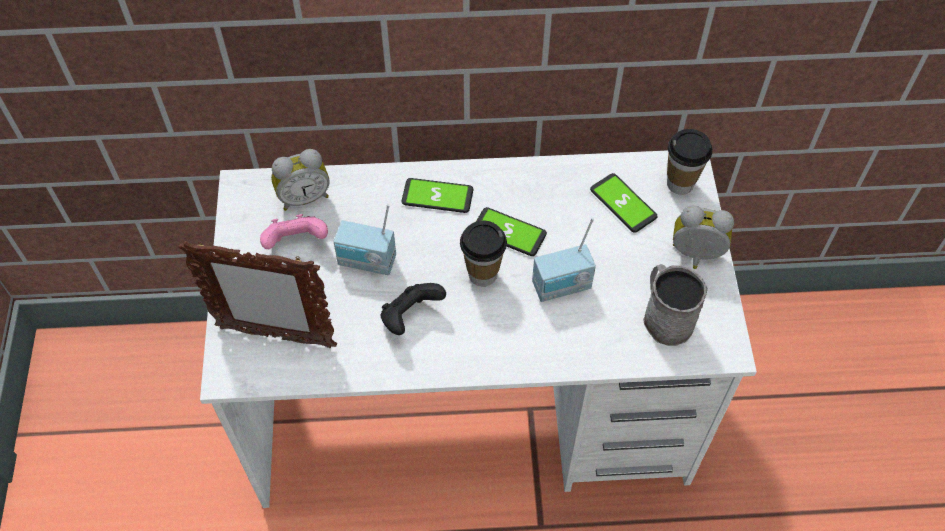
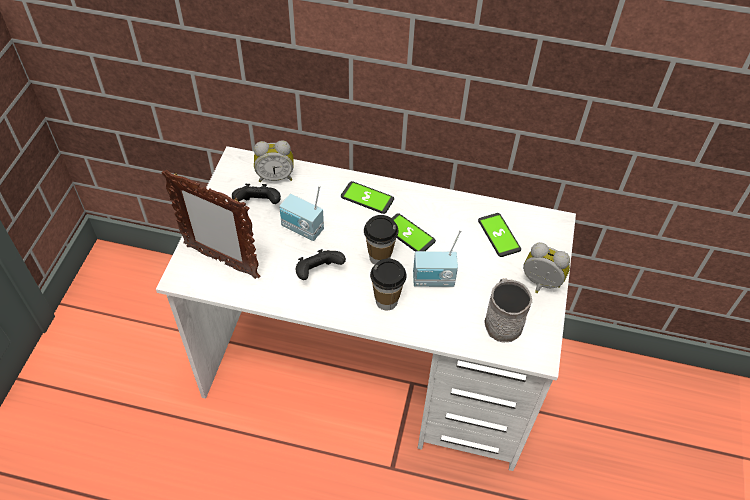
camera: 15 degrees right, 5 degrees down
pink game controller [260,214,328,249] -> black game controller [232,184,281,204]
cup [667,129,712,195] -> cup moved to [370,259,407,310]

